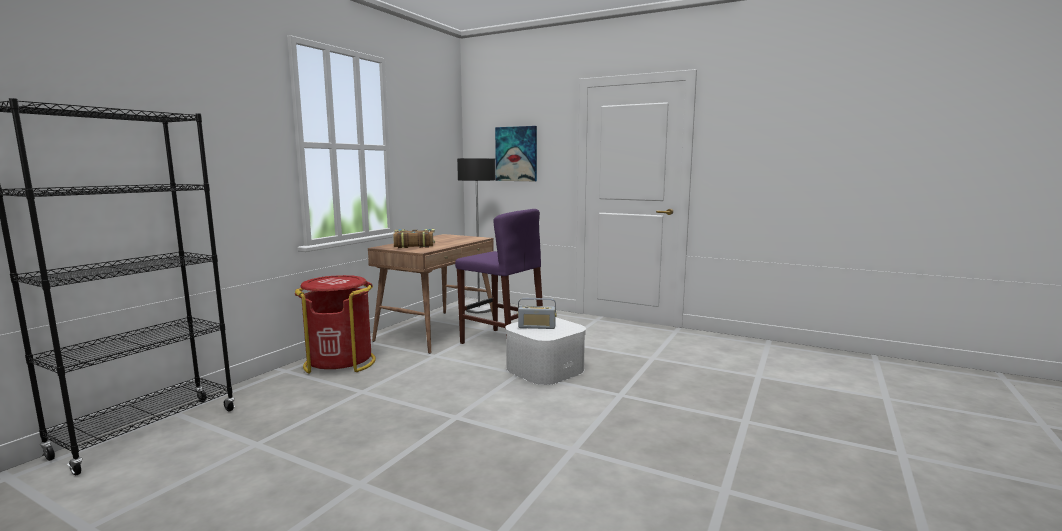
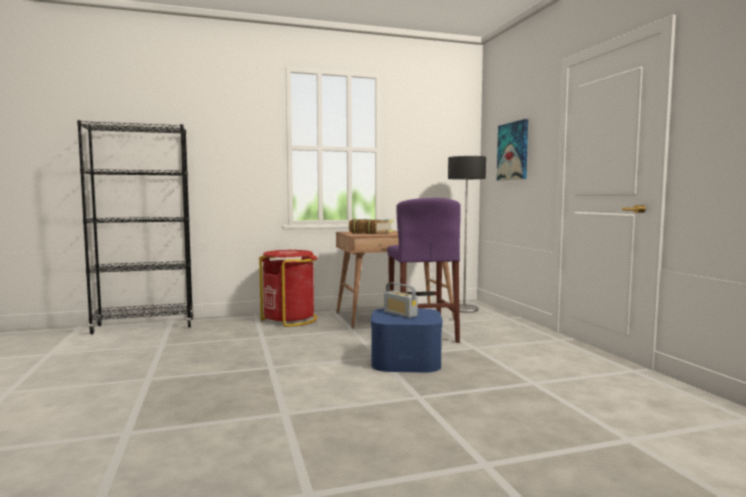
camera: 45 degrees right, 5 degrees down
white storage box [505,318,586,385] -> blue storage box [371,308,443,373]

